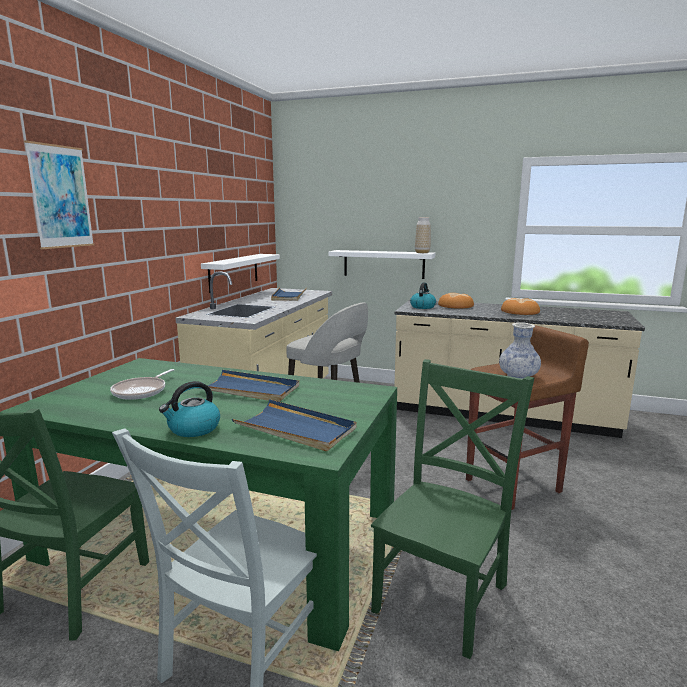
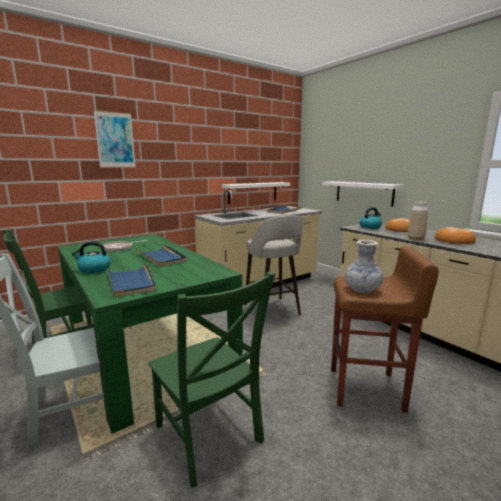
camera: 35 degrees right, 0 degrees up
green chair [371,359,534,659] -> green chair turned 75 degrees clockwise [148,272,275,488]
vase [415,217,431,253] -> vase moved to [408,202,428,240]

